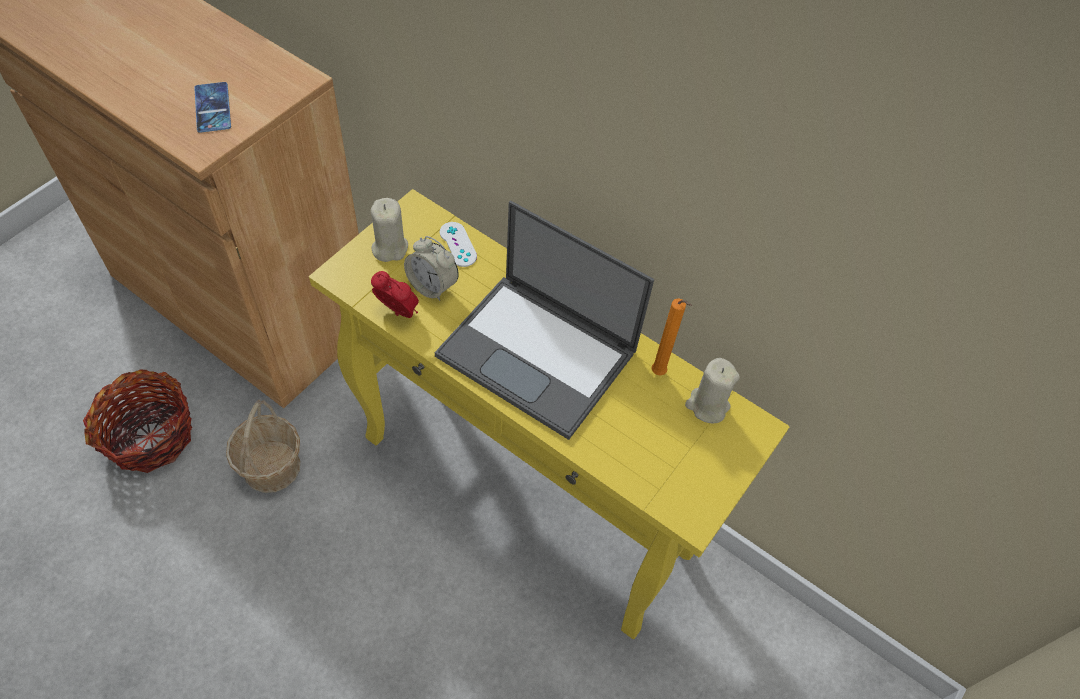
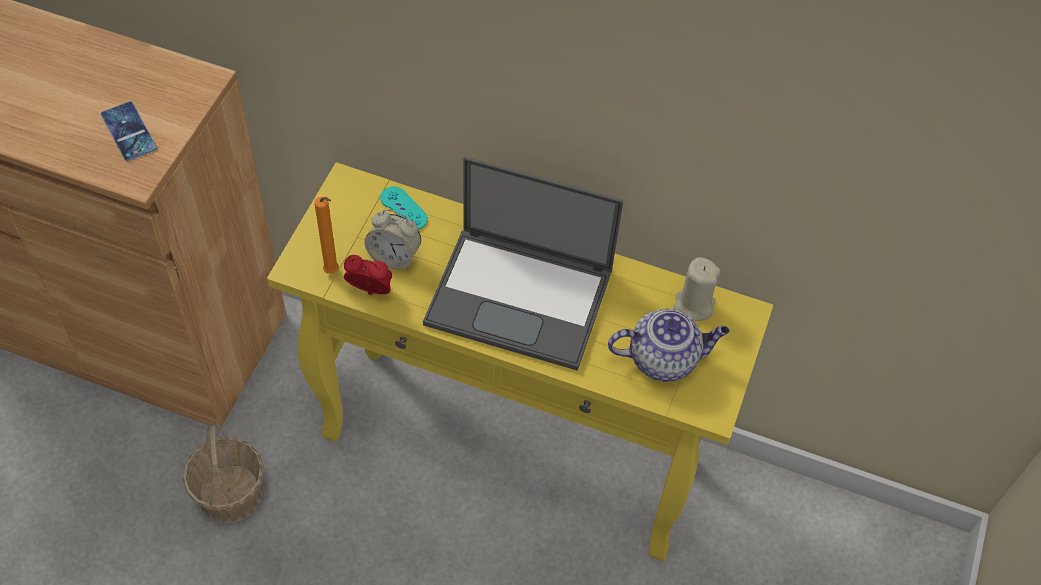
camera: 15 degrees left, 0 degrees up
basket [83,369,192,473] -> none
beige candle [371,198,408,262] -> none
white game controller [440,222,477,267] -> turquoise game controller [380,186,428,230]
orange candle [651,298,692,376] -> orange candle moved to [315,197,339,274]
none -> teapot [608,309,729,382]

